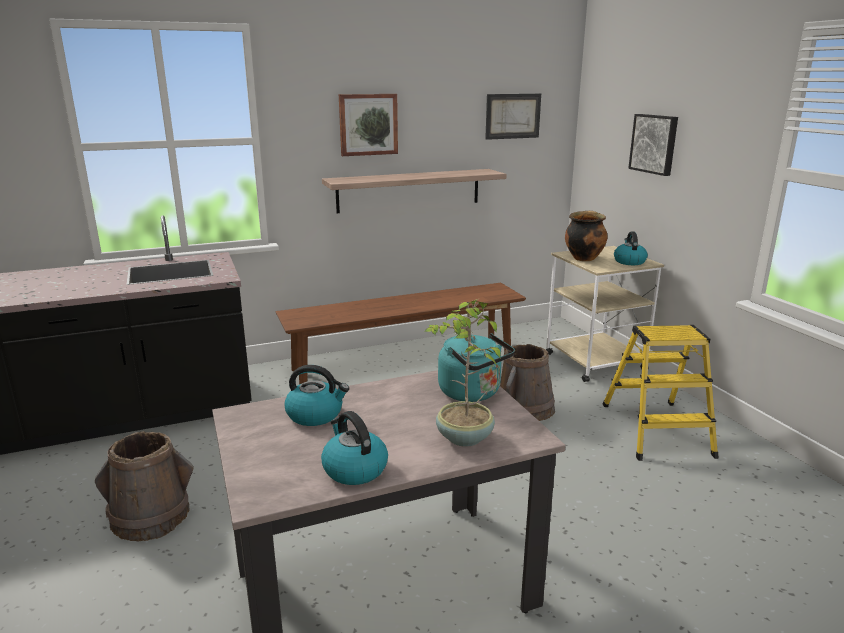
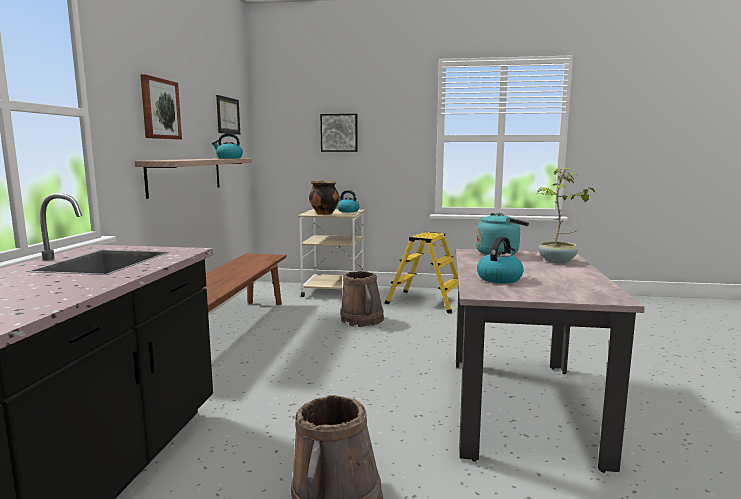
camera: 60 degrees left, 10 degrees down
kettle [321,411,388,485] -> kettle moved to [212,133,243,158]

